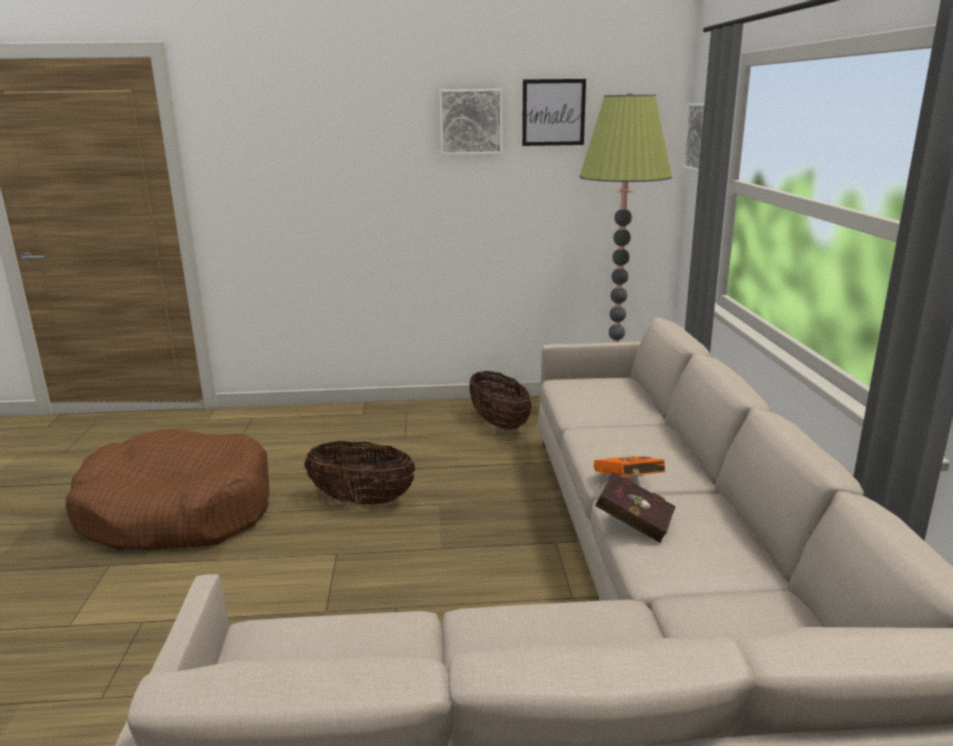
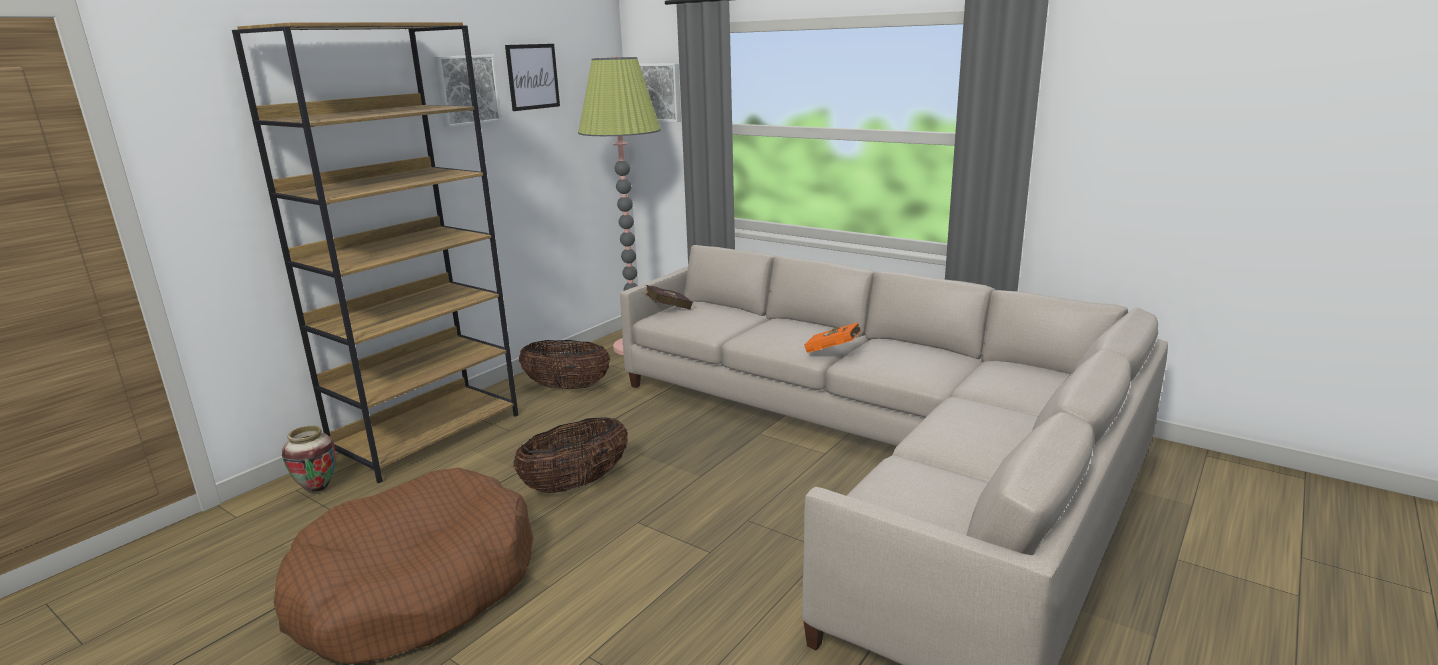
camera: 50 degrees left, 0 degrees up
red book [592,472,676,543] -> red book moved to [641,285,693,310]
none -> brown bookcase [232,22,518,483]
none -> vase [282,426,335,494]

